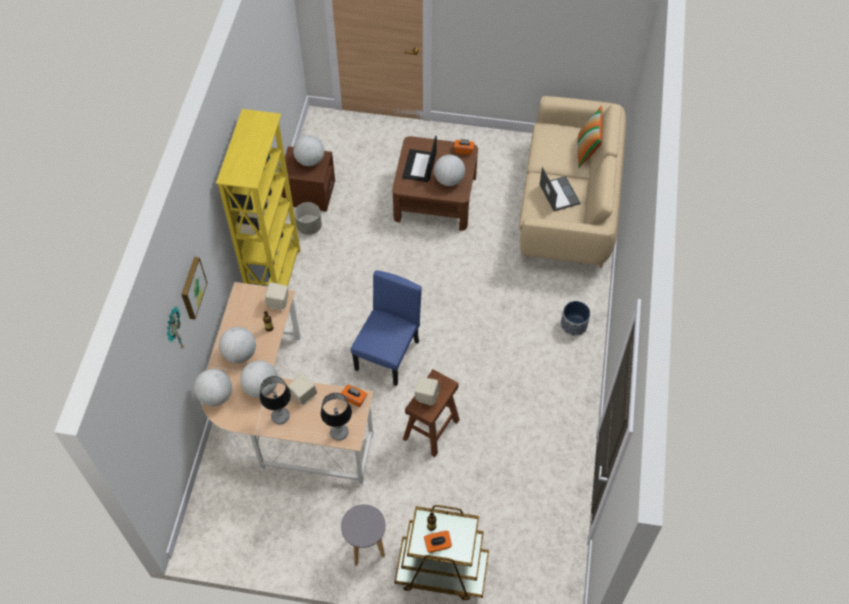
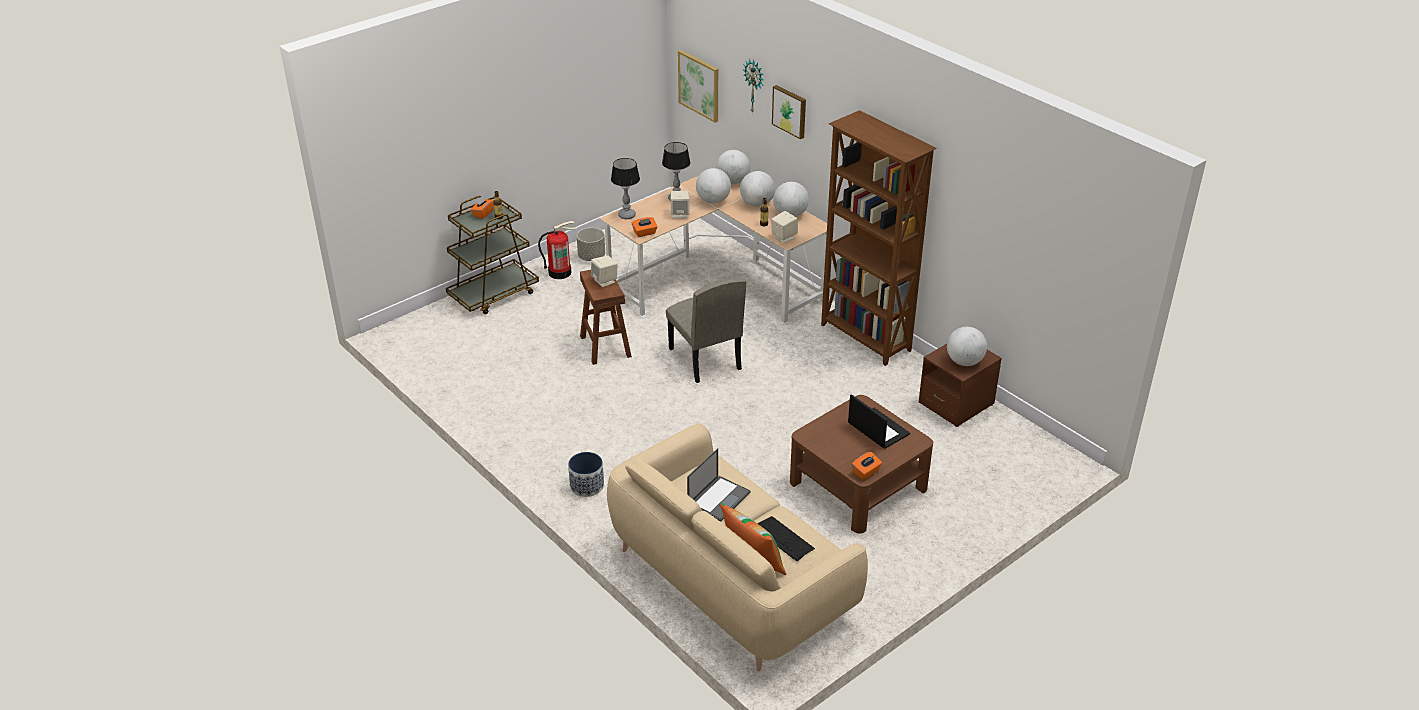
camera: 130 degrees right, 20 degrees down
yellow bookcase [216,109,301,287] -> brown bookcase [821,110,937,366]
grey planter [294,202,322,235] -> grey planter moved to [577,228,605,261]
grey stool [341,504,386,566] -> fire extinguisher [538,221,577,279]
blue chair [351,270,422,386] -> beige chair [666,278,746,383]
globe [434,155,465,186] -> globe moved to [773,182,809,217]
laptop [539,167,581,212] -> laptop turned 75 degrees counterclockwise [687,448,751,522]
none -> picture [678,50,718,123]
none -> keyboard [757,516,815,561]

